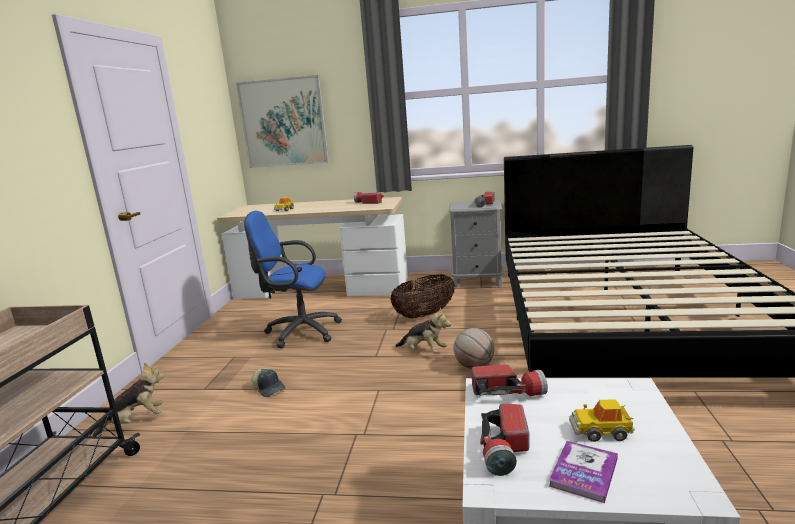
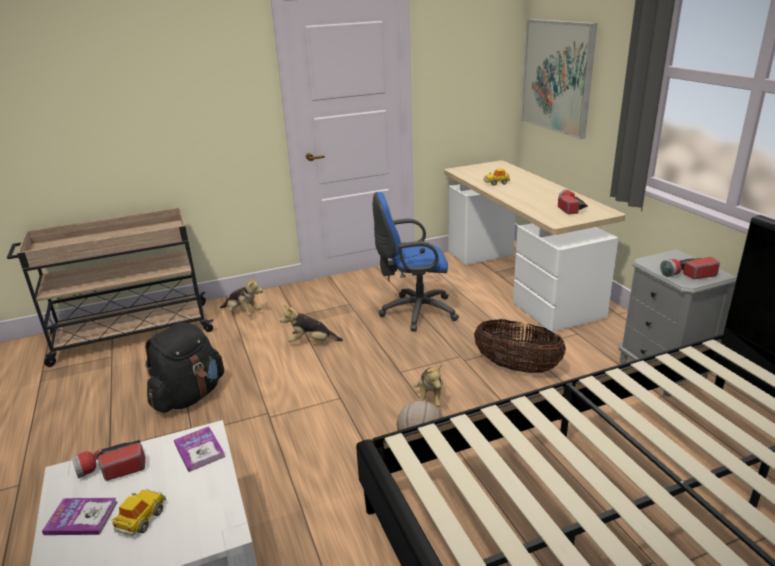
camera: 60 degrees right, 10 degrees up
blue office chair [244,211,342,348] -> blue office chair turned 75 degrees counterclockwise [373,192,459,331]
cap [251,368,285,397] -> plush toy [280,305,343,342]
flashlight [472,364,548,396] -> book [174,426,225,472]
toy car [569,399,635,442] -> toy car turned 45 degrees clockwise [112,488,166,536]
none -> black backpack [145,322,224,413]

